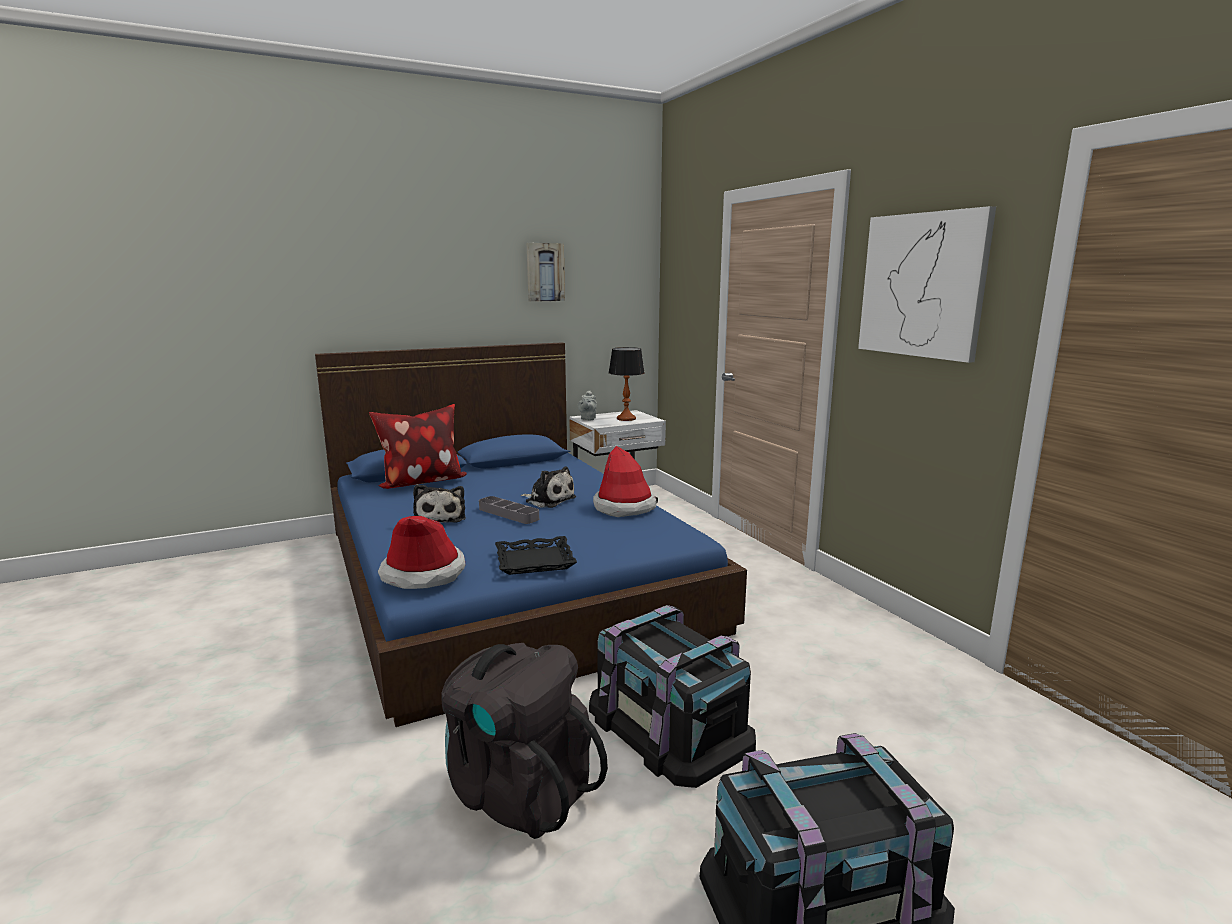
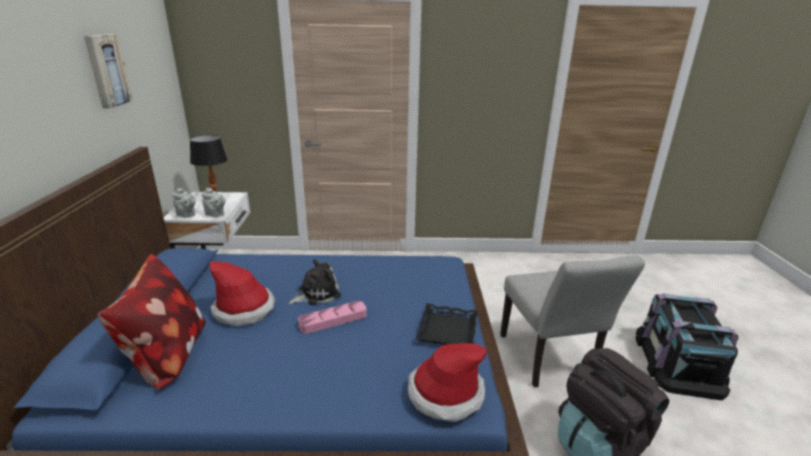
camera: 65 degrees left, 10 degrees up
plush toy [413,484,466,523] -> none
grey tray [479,496,539,524] -> pink tray [298,301,367,334]
black storage box [589,605,756,788] -> grey chair [500,255,645,387]
hat [593,446,656,517] -> hat moved to [210,261,275,326]
picture [858,206,996,363] -> none
none -> grey teapot [202,187,225,217]

